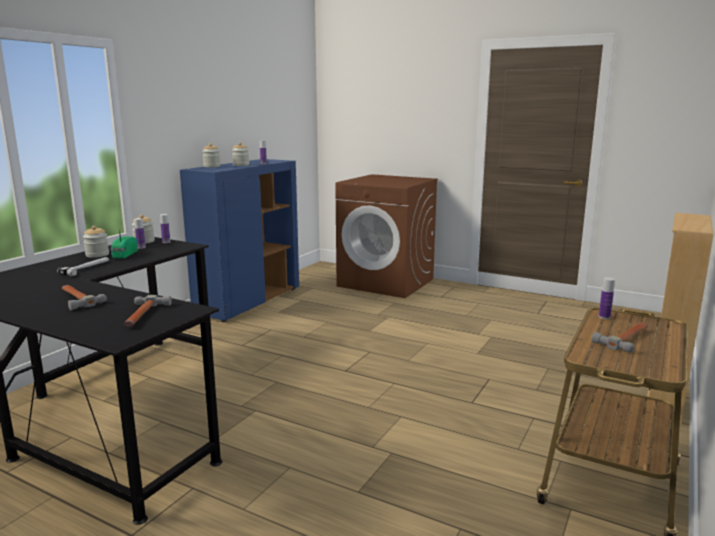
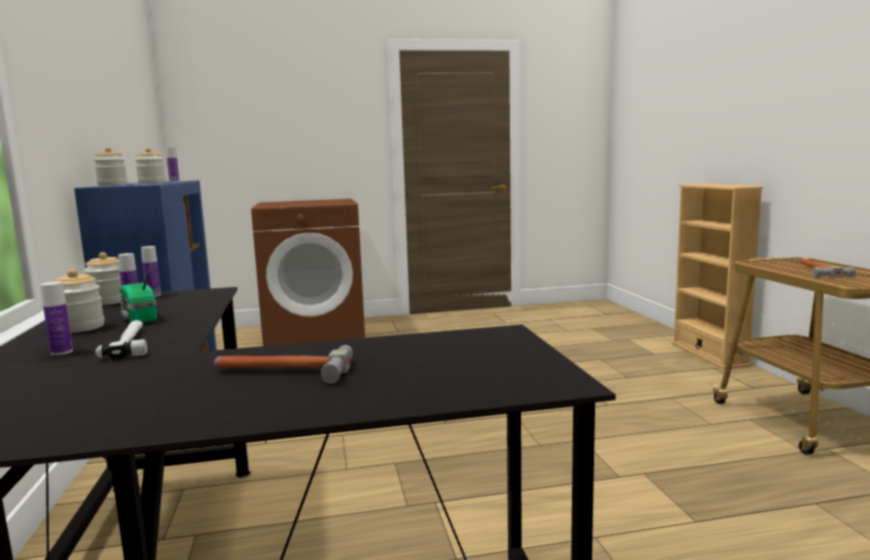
camera: 40 degrees left, 5 degrees down
hammer [124,295,172,327] -> none
bottle [599,277,615,319] -> bottle moved to [40,282,73,355]

